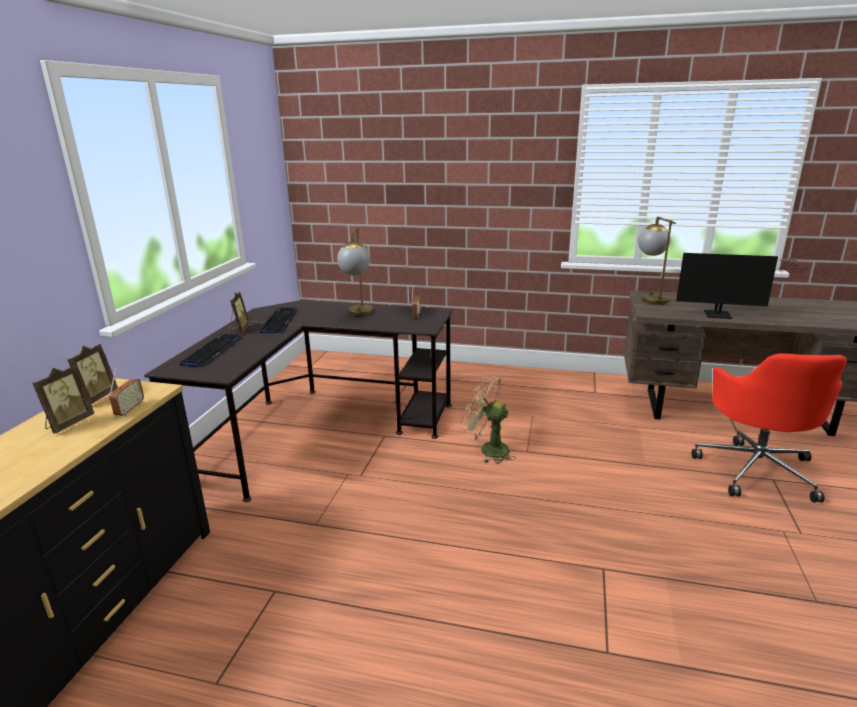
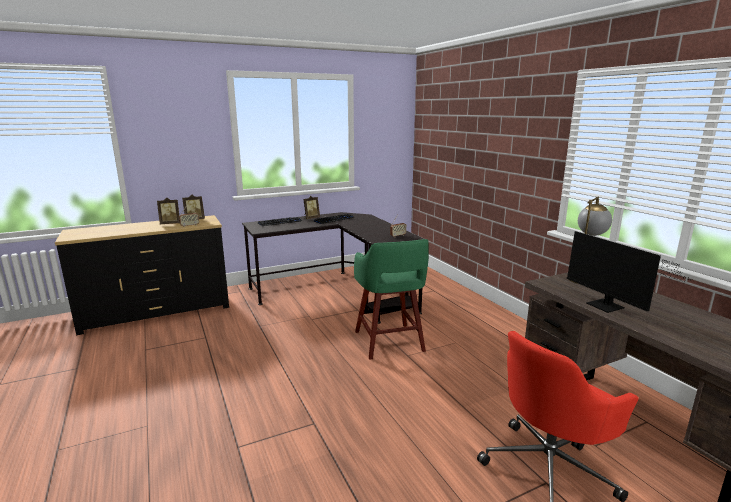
camera: 50 degrees right, 5 degrees down
table lamp [337,227,374,317] -> none
beige fan [463,375,516,464] -> green stool [354,239,429,360]

